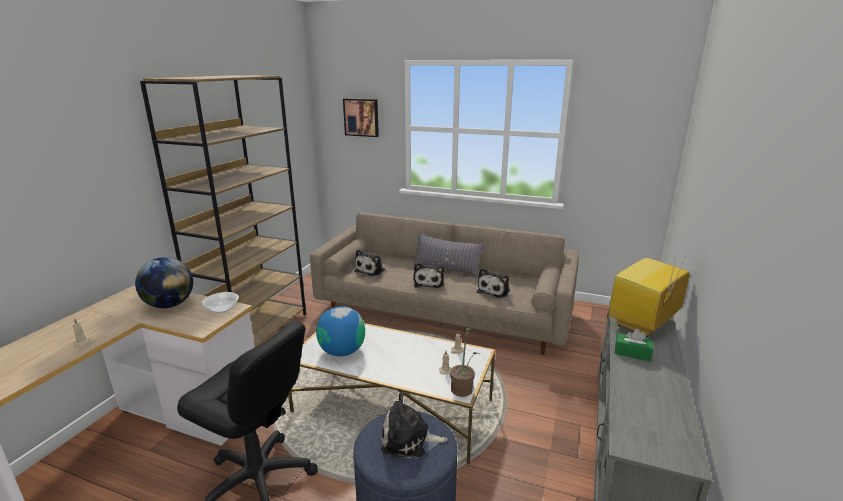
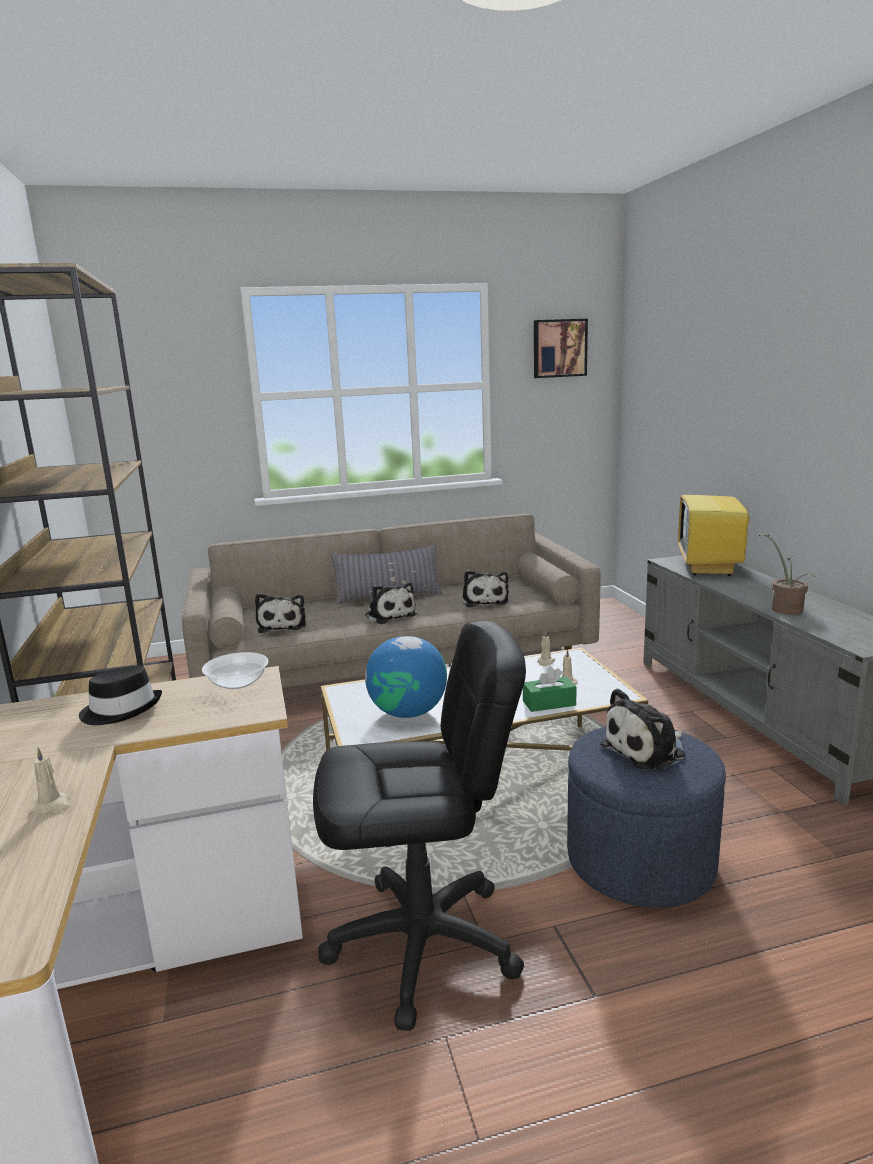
camera: 35 degrees left, 5 degrees down
globe [135,257,193,308] -> black hat [79,666,162,725]
picture [343,98,379,137] -> picture moved to [534,319,588,378]
potted plant [450,328,479,397] -> potted plant moved to [759,534,817,615]
green tissue box [615,329,653,361] -> green tissue box moved to [523,666,577,712]

